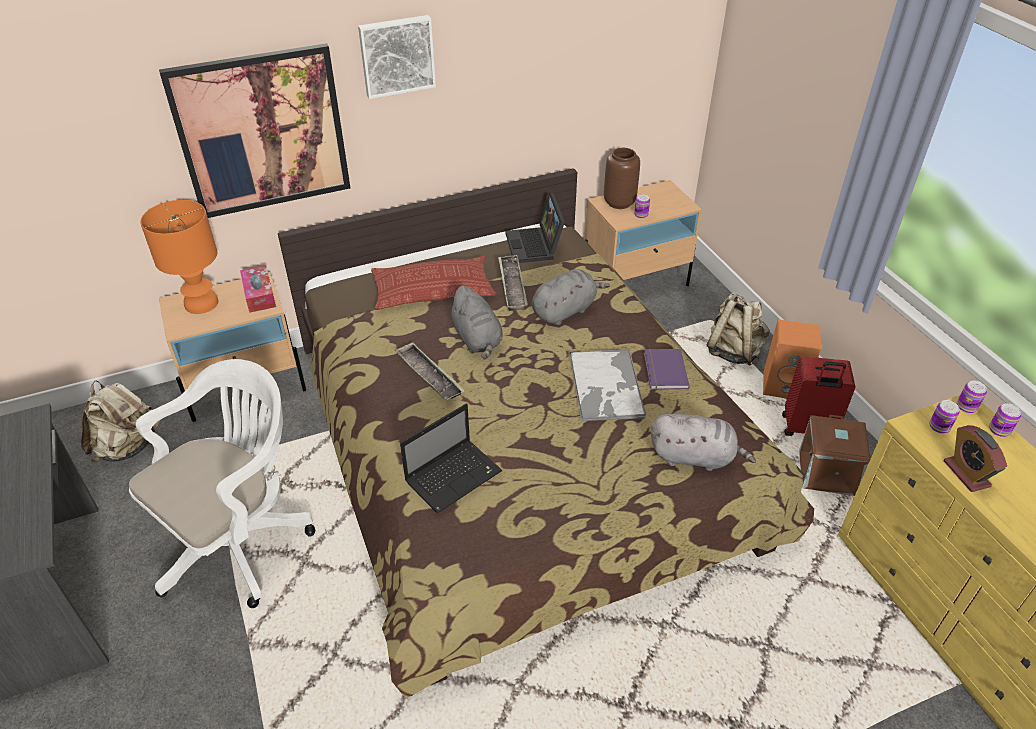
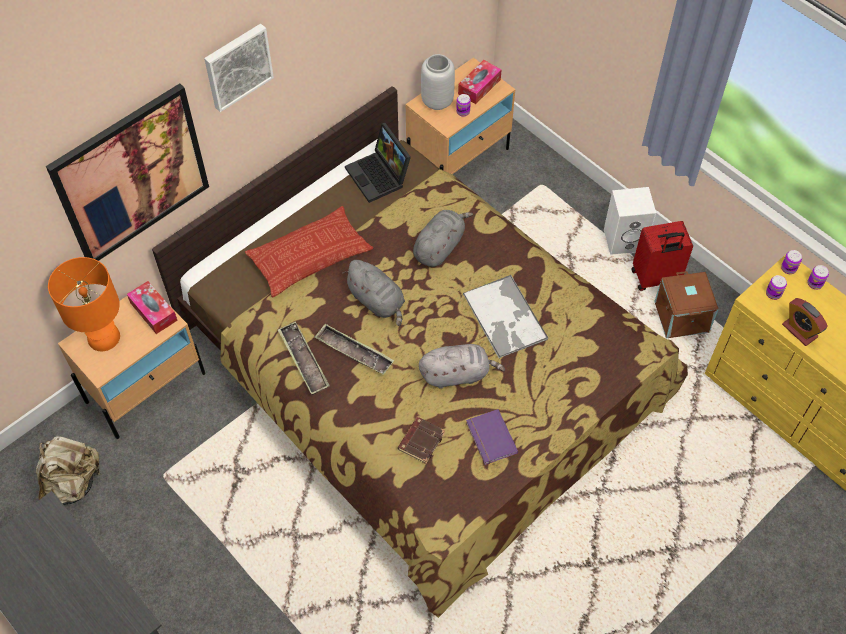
camera: 20 degrees left, 15 degrees up
white office chair [129,359,315,608] -> none
laptop [400,404,503,513] -> brown book [398,417,445,464]
tray [498,255,528,311] -> tray moved to [278,321,330,395]
brown vase [604,148,640,209] -> grey vase [421,54,455,110]
purple book [644,349,690,390] -> purple book moved to [466,409,518,465]
grey plush toy [651,414,756,471] -> grey plush toy moved to [419,344,505,389]
beige backpack [707,292,770,366] -> none
orange speaker [763,319,821,400] -> white speaker [604,187,656,255]
none -> tissue box [458,60,501,104]

